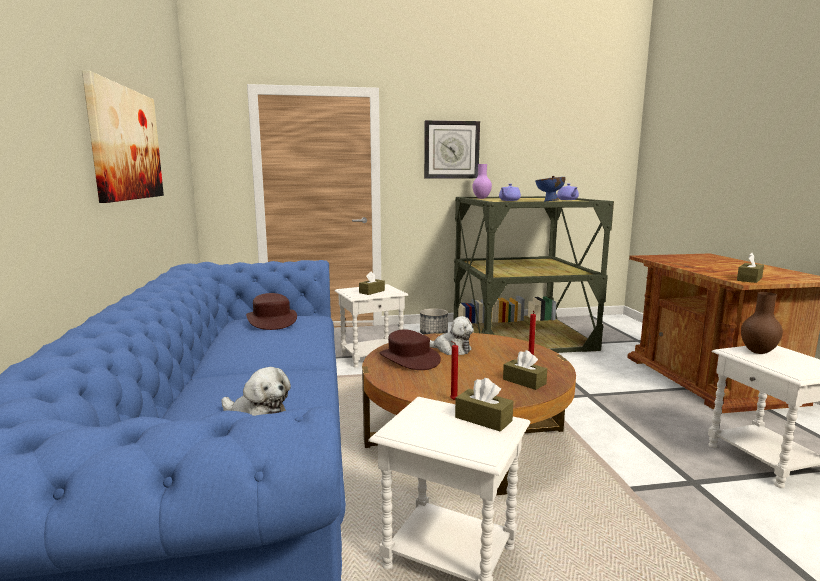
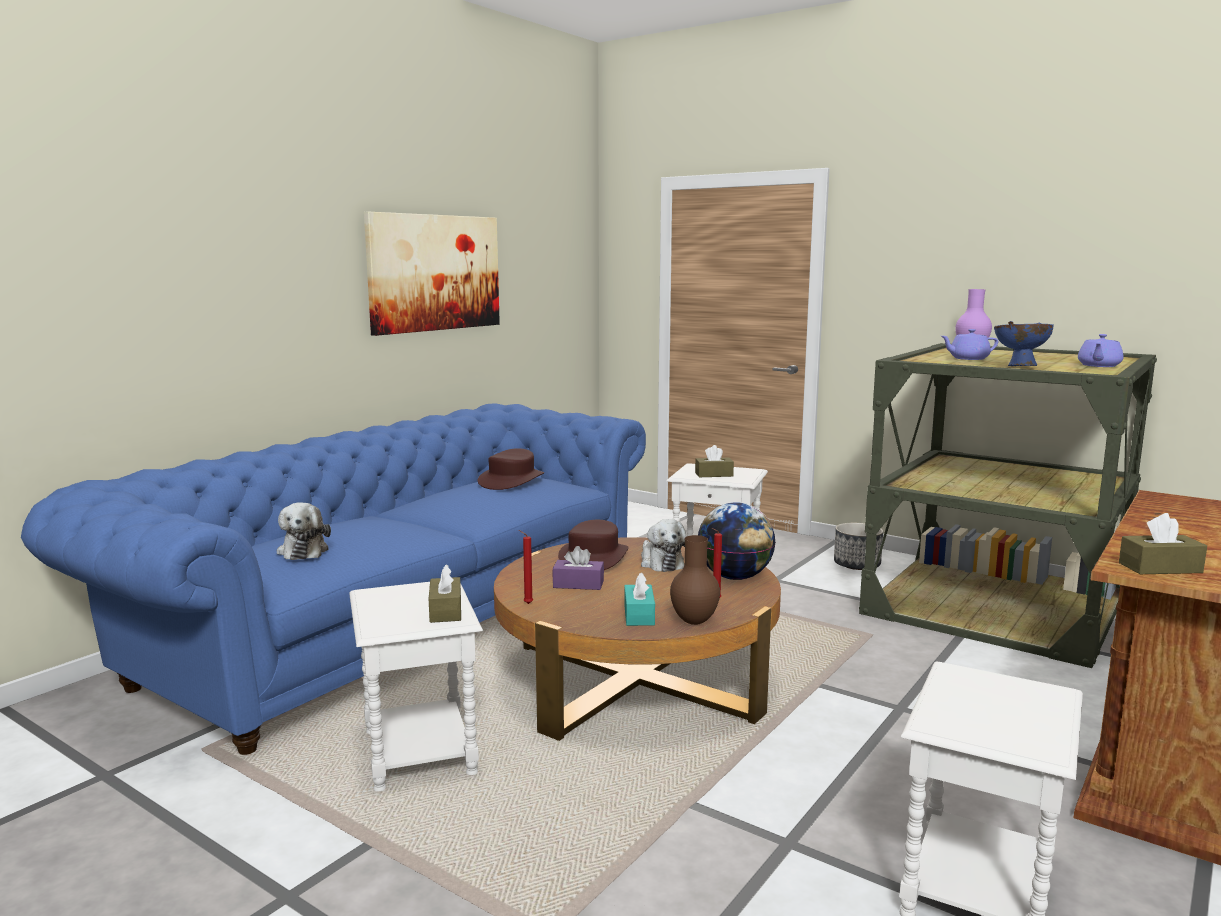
camera: 45 degrees right, 0 degrees up
wall clock [424,120,480,178] -> none
brown tissue box [503,350,547,390] -> turquoise tissue box [624,573,655,626]
brown vase [741,292,783,354] -> brown vase moved to [670,535,720,625]
none -> purple tissue box [553,546,604,590]
none -> globe [698,502,776,580]

